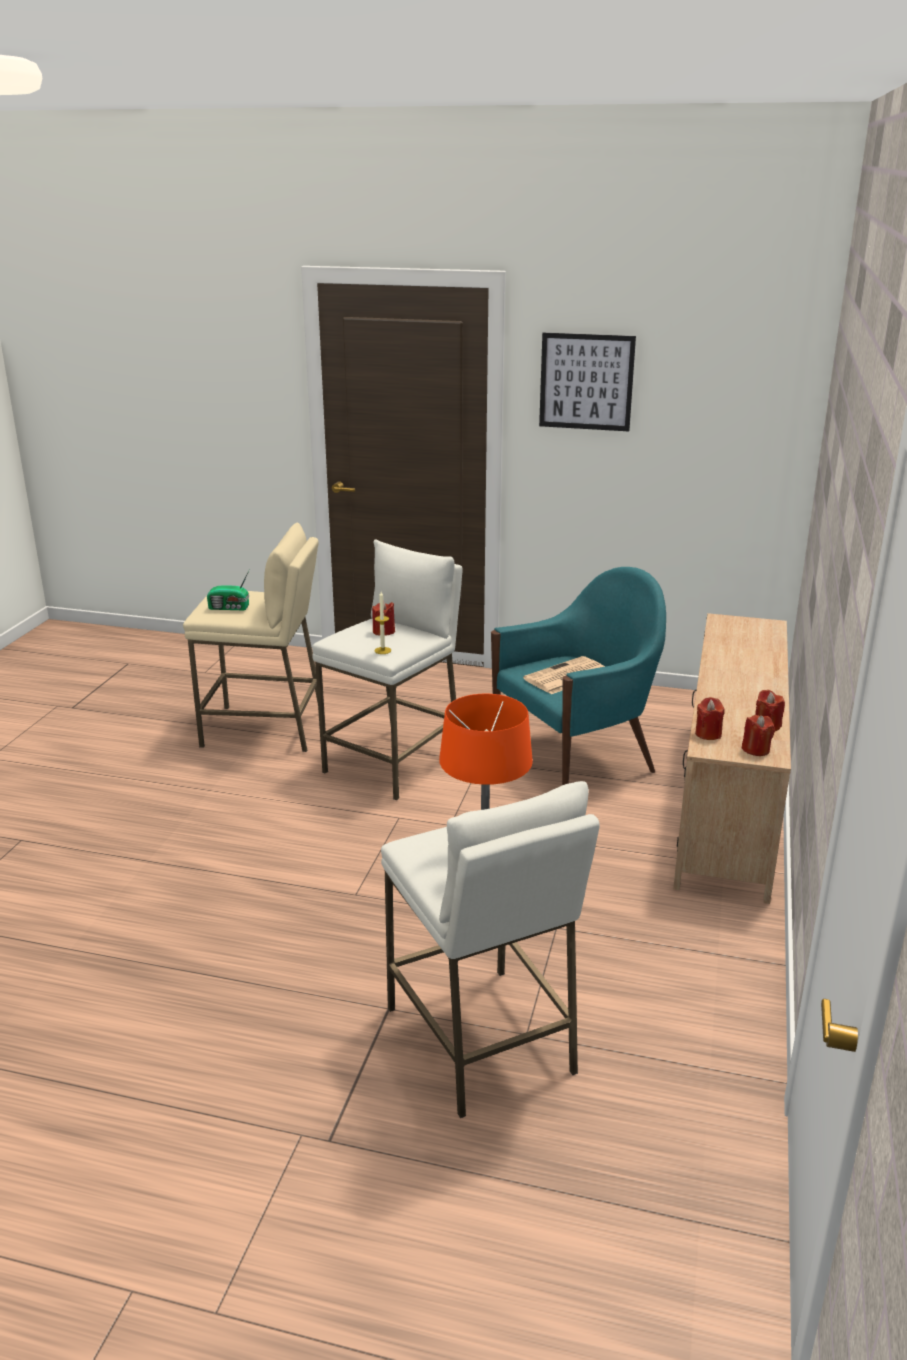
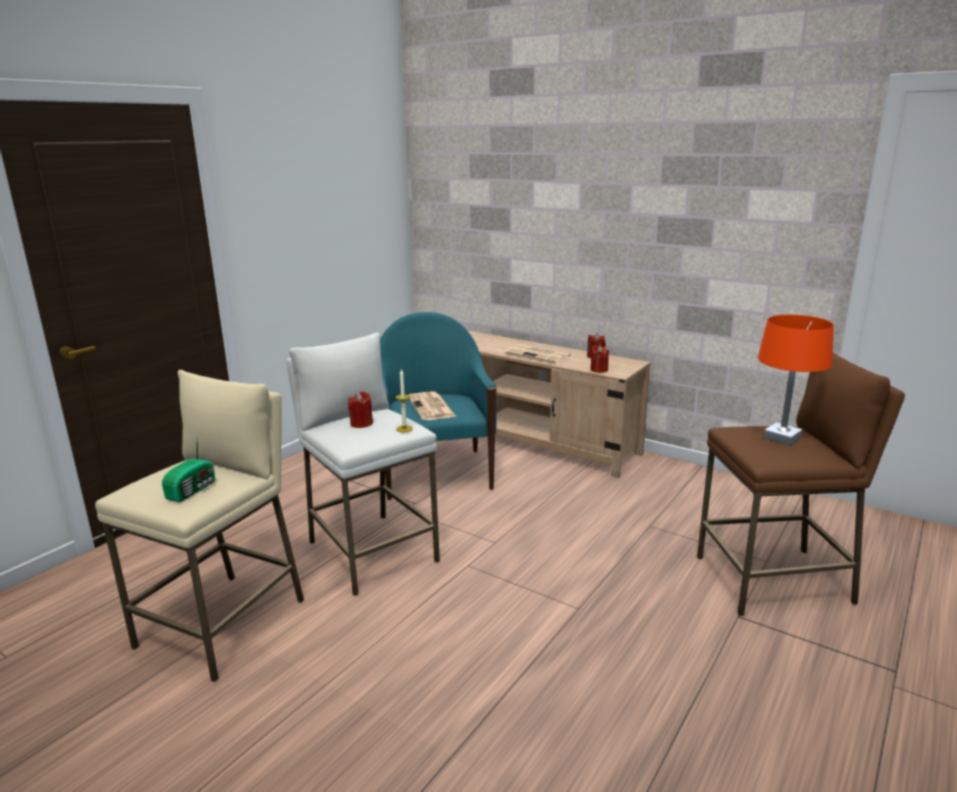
camera: 70 degrees left, 5 degrees down
white stool [381,781,600,1118] -> brown stool [697,353,905,616]
picture [539,333,636,431] -> none
red candle [742,715,775,756] -> none
none -> newspaper [505,345,572,364]

